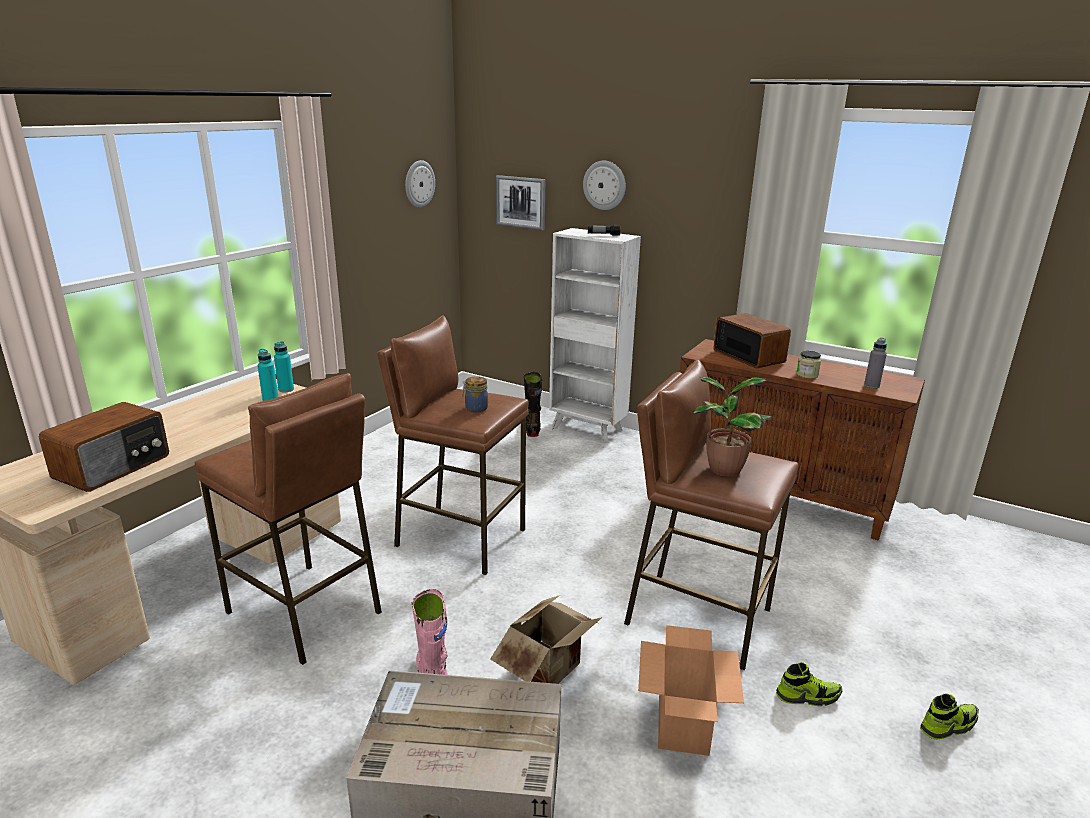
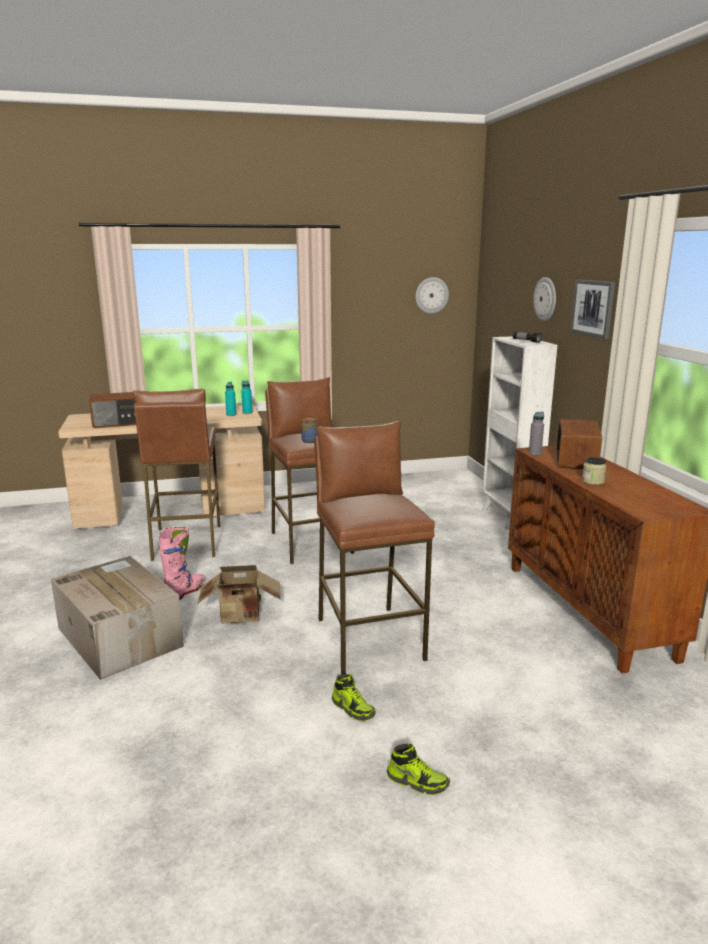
camera: 45 degrees right, 5 degrees down
picture [496,175,545,231] -> picture moved to [571,280,615,339]
black boot [524,372,542,437] -> none
cardboard box [638,625,744,756] -> none
potted plant [692,377,772,476] -> none
grey bottle [864,338,887,389] -> grey bottle moved to [529,412,544,455]

